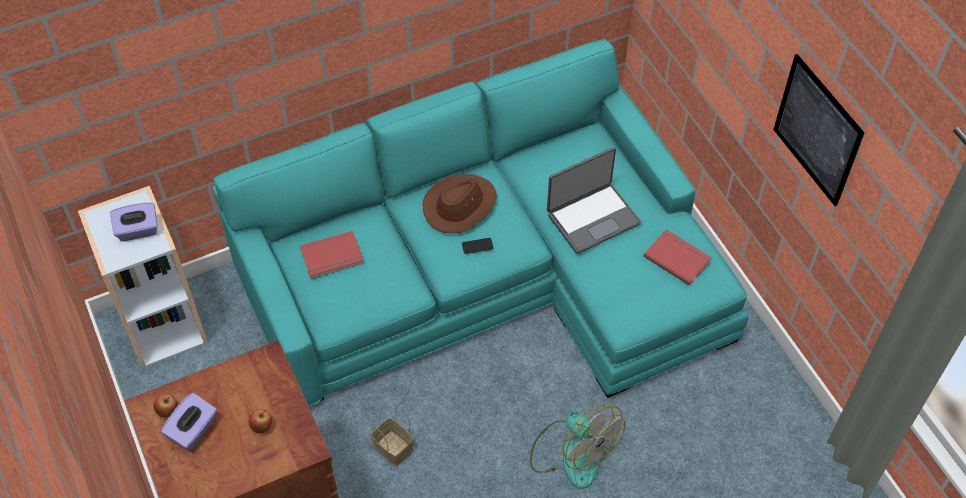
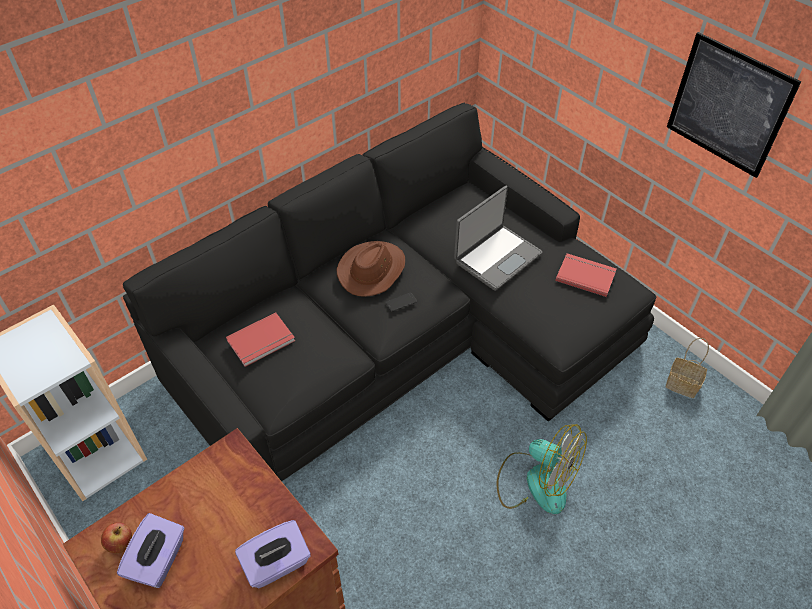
camera: 15 degrees left, 5 degrees down
purple tissue box [110,203,158,241] -> purple tissue box moved to [235,520,311,588]
turquoise sofa [213,39,748,406] -> black sofa [123,103,656,481]
apple [249,409,272,433] -> none
basket [371,405,414,466] -> basket moved to [666,338,709,398]

